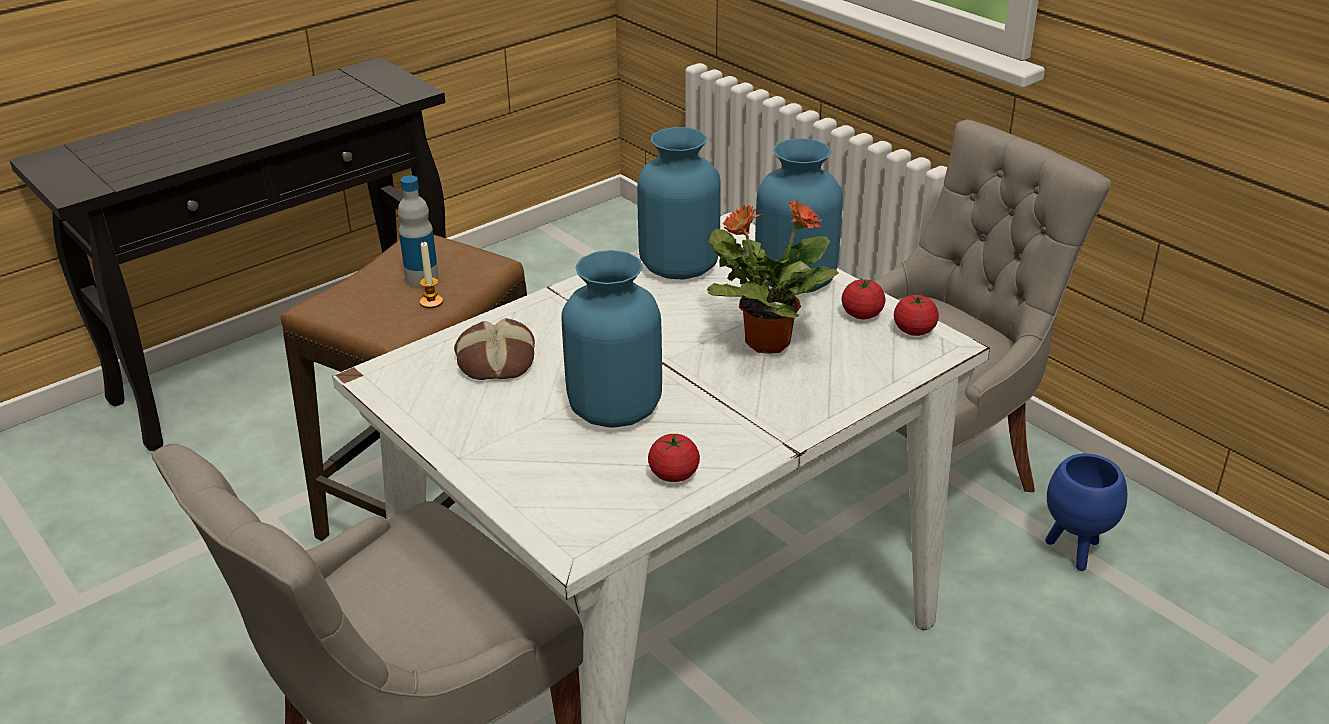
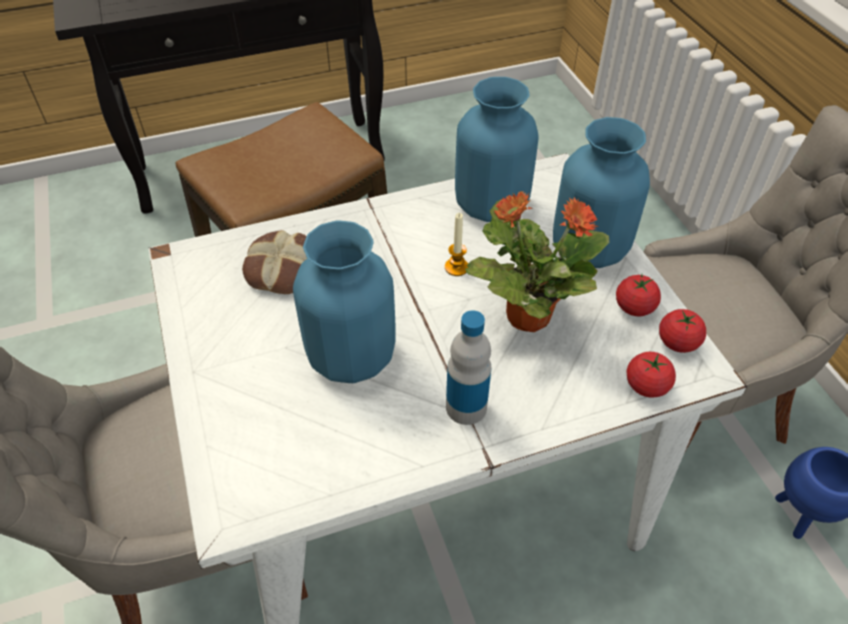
camera: 20 degrees right, 15 degrees up
bottle [398,175,439,286] -> bottle moved to [446,310,492,425]
candle [420,242,443,308] -> candle moved to [445,213,469,276]
tomato [648,434,700,482] -> tomato moved to [627,352,676,398]

